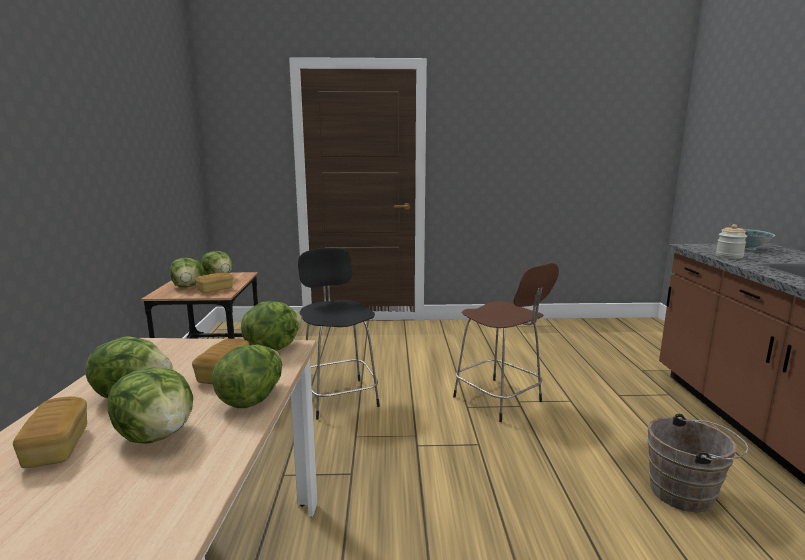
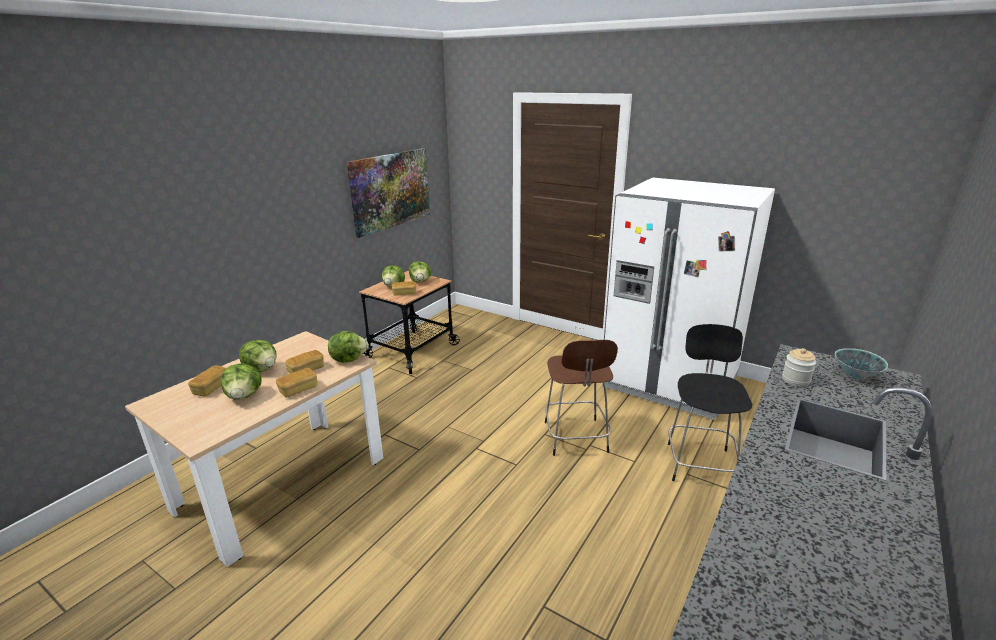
camera: 35 degrees right, 10 degrees up
lettuce [212,345,282,408] -> bread [276,368,317,398]
black stool [298,248,380,420] -> black stool moved to [668,324,752,481]
brown bucket [647,414,748,513] -> none
none -> picture [347,148,430,238]
none -> white fridge [602,178,775,420]

